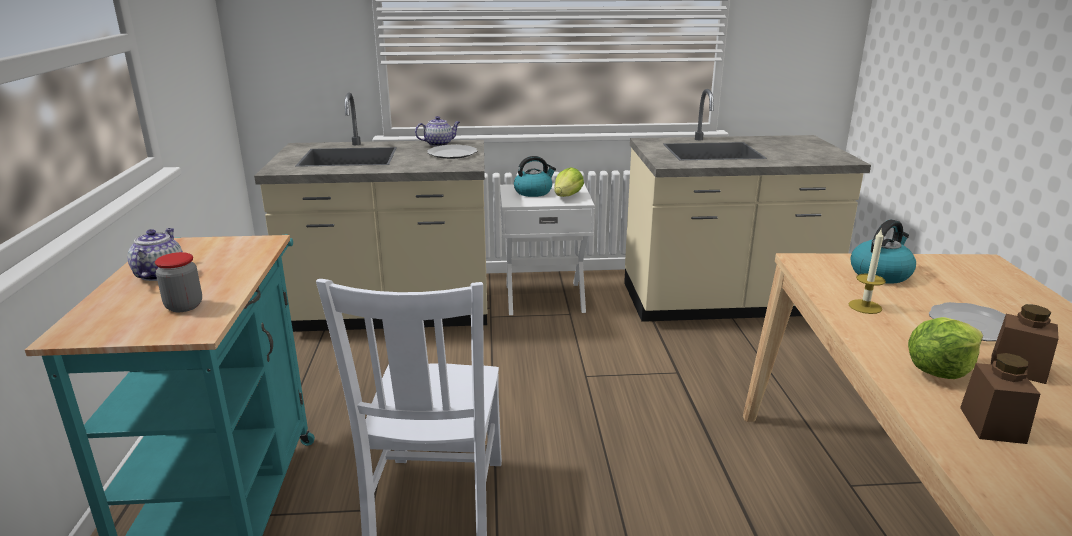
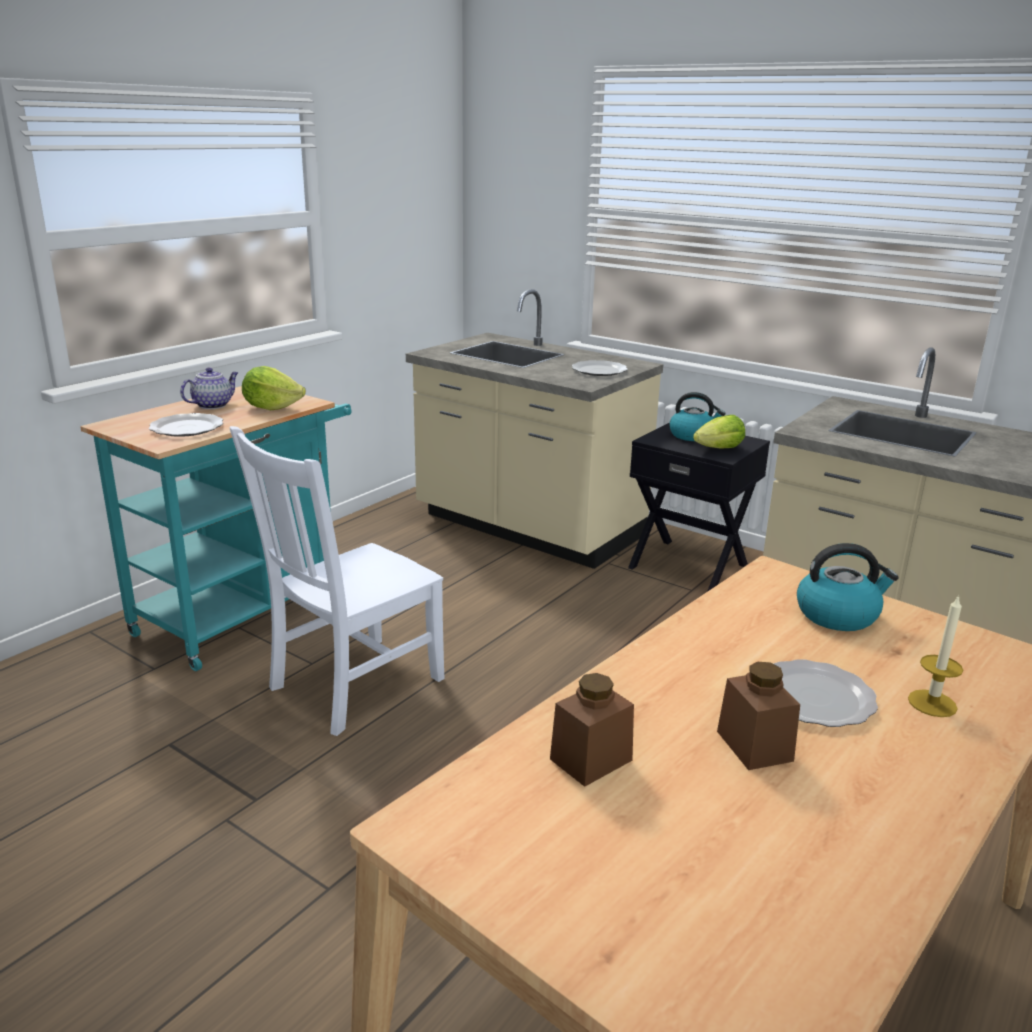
camera: 40 degrees right, 0 degrees up
jar [155,252,202,312] -> plate [149,413,223,437]
teapot [415,116,460,146] -> none
white nightstand [500,184,595,315] -> black nightstand [628,423,770,592]
candle [849,230,886,314] -> candle moved to [908,595,963,717]
lettuce [908,317,983,379] -> lettuce moved to [242,366,306,410]

